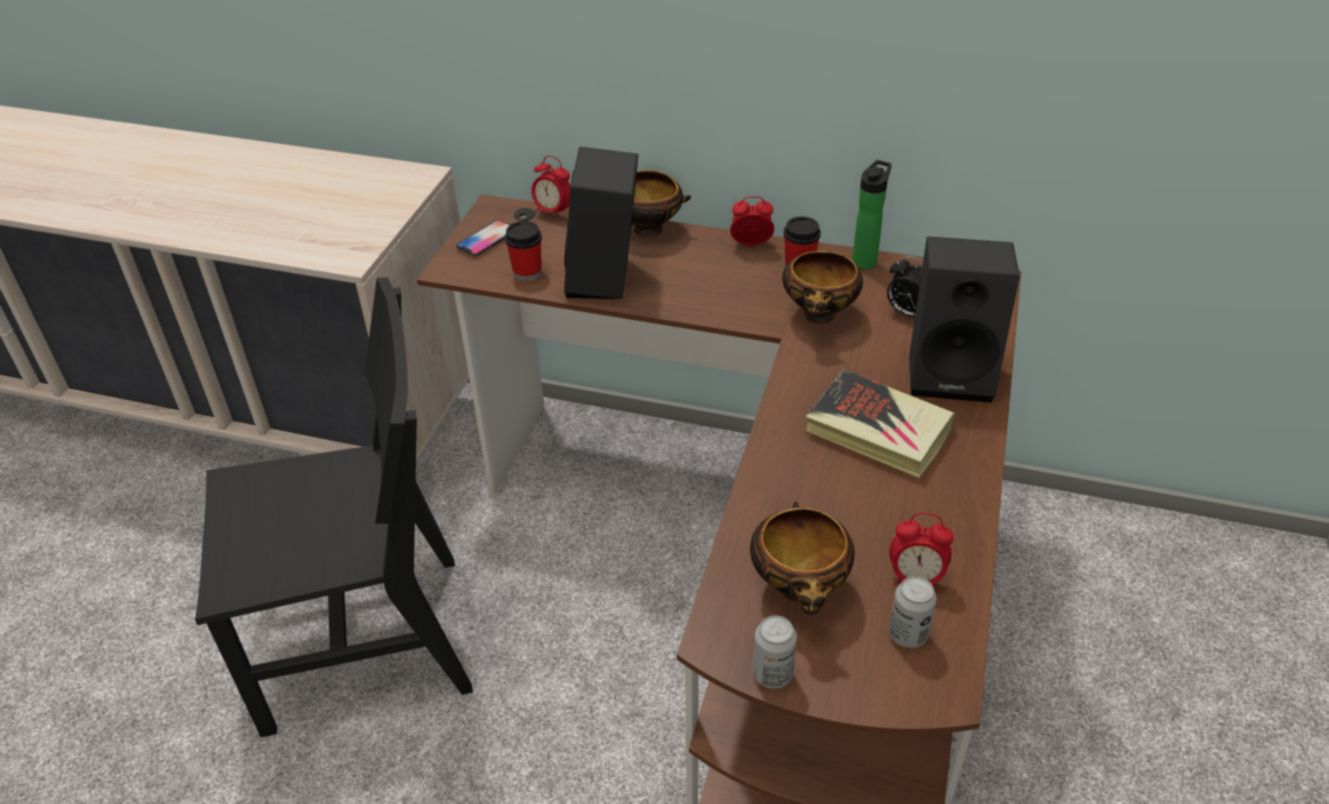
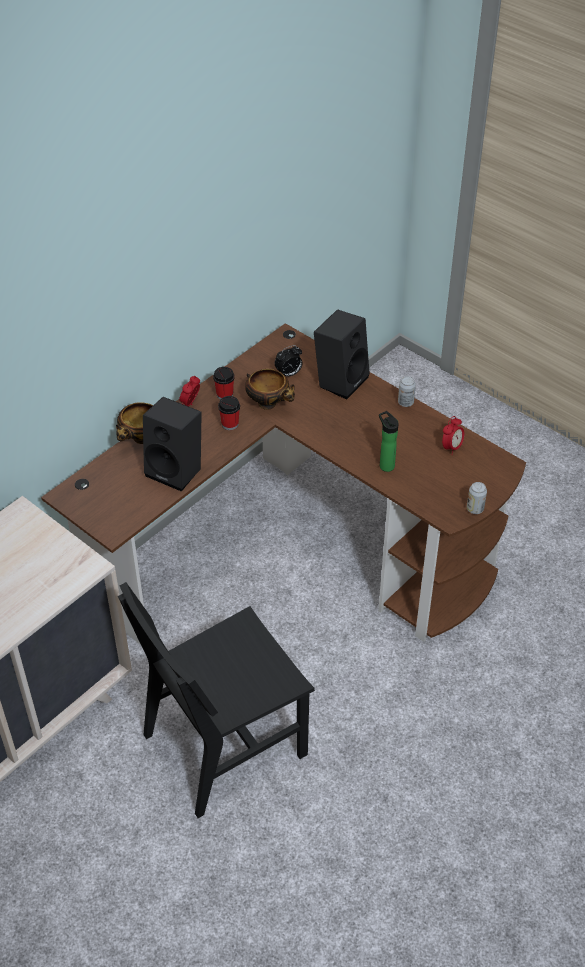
camera: 65 degrees left, 5 degrees up
black chair [195,277,473,737] -> black chair turned 135 degrees counterclockwise [118,582,315,818]
phone [456,220,510,256] -> none
cup [505,221,542,281] -> cup moved to [218,396,240,430]
alarm clock [531,156,571,220] -> none
bowl [750,502,855,615] -> none
book [806,369,956,478] -> none
bottle [852,160,892,270] -> bottle moved to [379,411,399,472]
can [889,576,937,648] -> can moved to [398,376,416,407]

